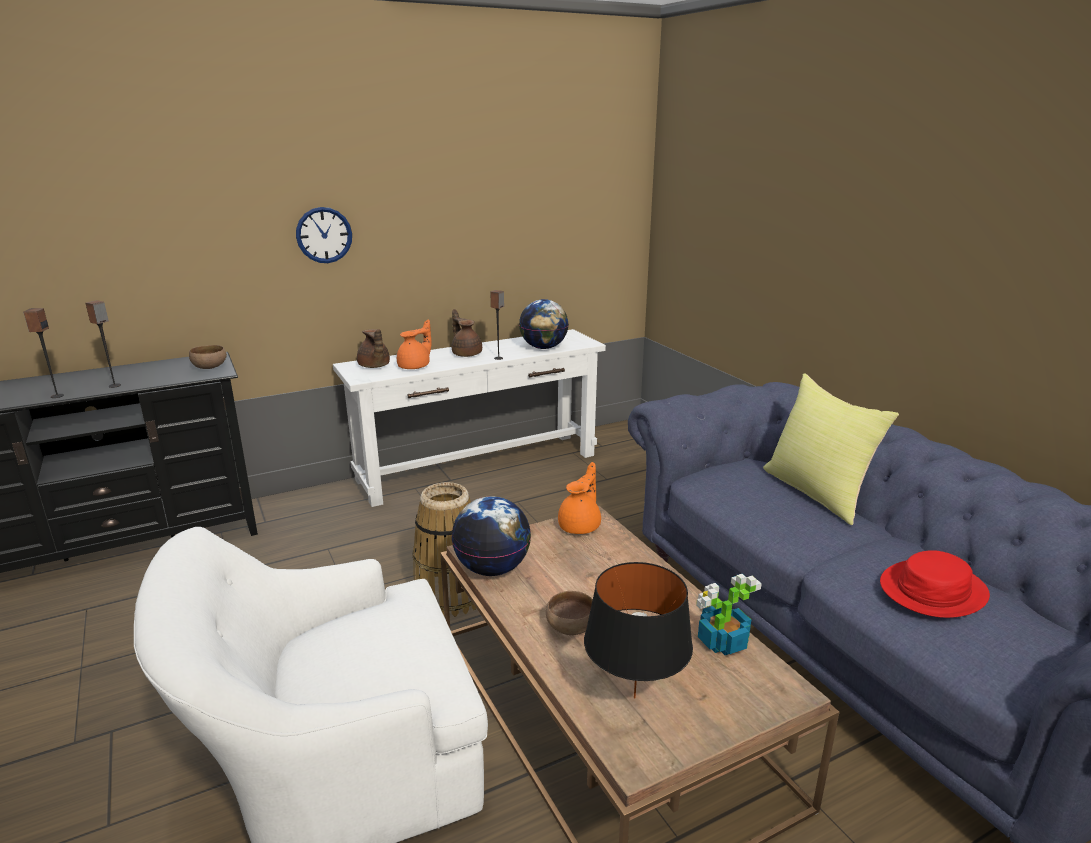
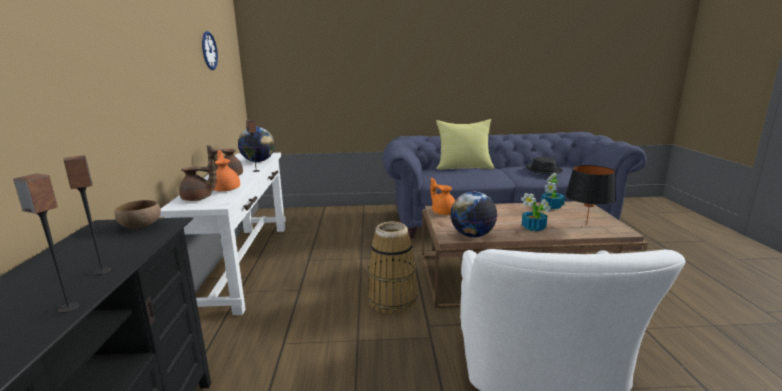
camera: 65 degrees left, 5 degrees down
wall clock [296,207,352,263] -> wall clock moved to [202,31,218,70]
brown bowl [546,591,593,635] -> potted plant [521,193,551,232]
red hat [880,550,990,618] -> black hat [526,157,563,174]

